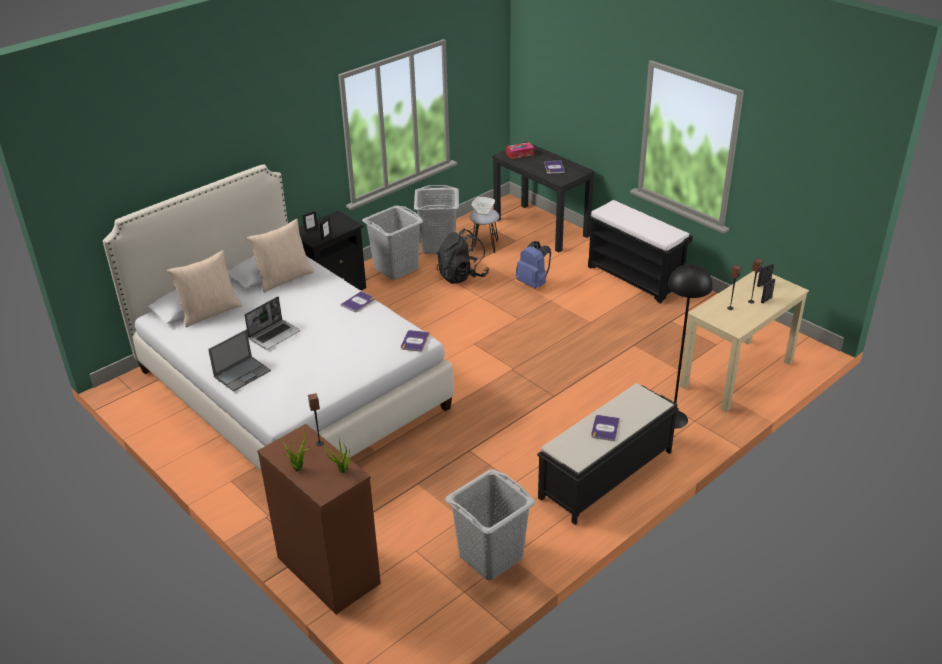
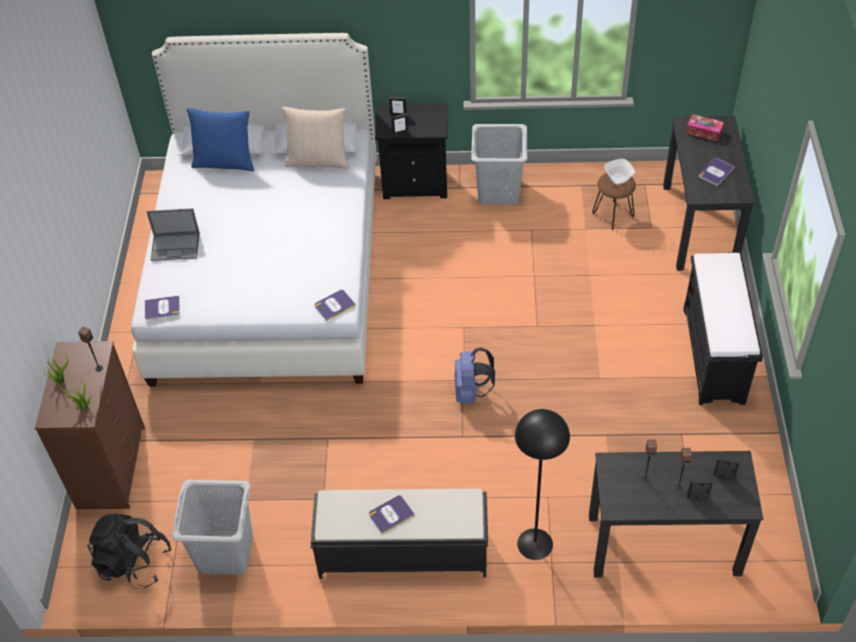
camera: 45 degrees right, 15 degrees up
beige pillow [167,250,242,328] -> blue pillow [186,108,254,171]
laptop [244,297,300,349] -> none
book [341,291,375,312] -> book moved to [145,295,180,320]
grey laundry basket [414,185,459,254] -> none
black backpack [437,228,489,284] -> black backpack moved to [87,513,172,589]
grey stool [470,209,500,253] -> brown stool [592,173,636,230]
blue backpack [516,241,551,289] -> blue backpack moved to [454,347,495,403]
beige desk [680,271,809,412] -> black desk [589,451,763,578]

